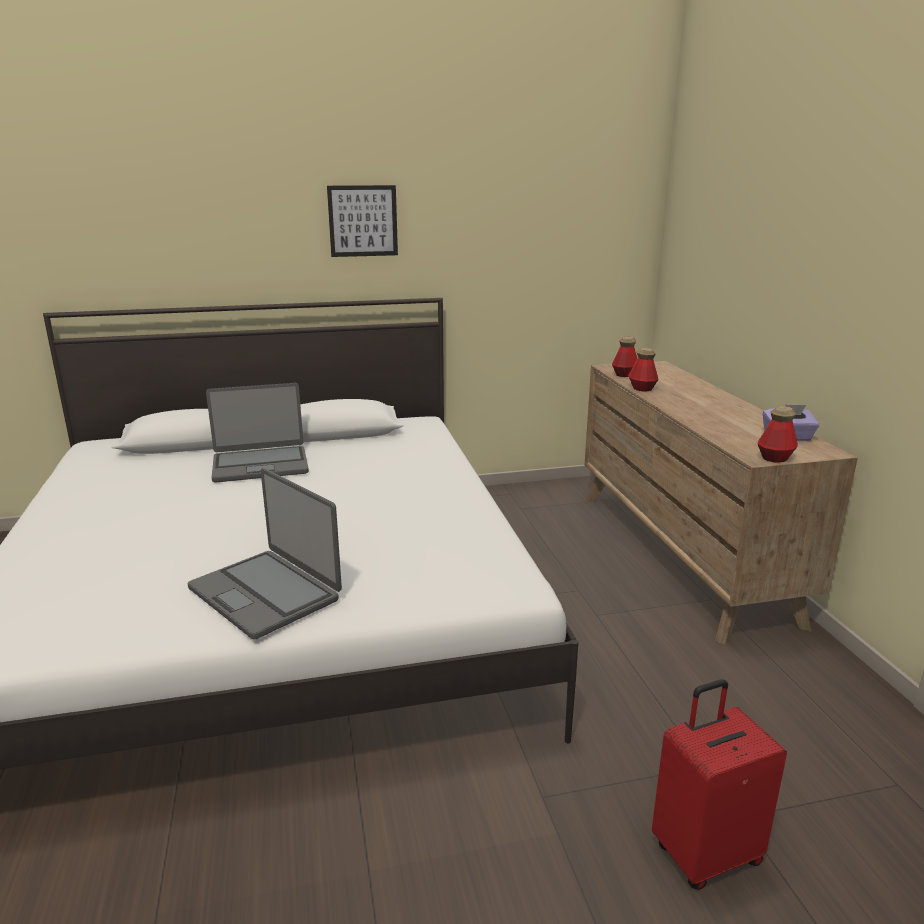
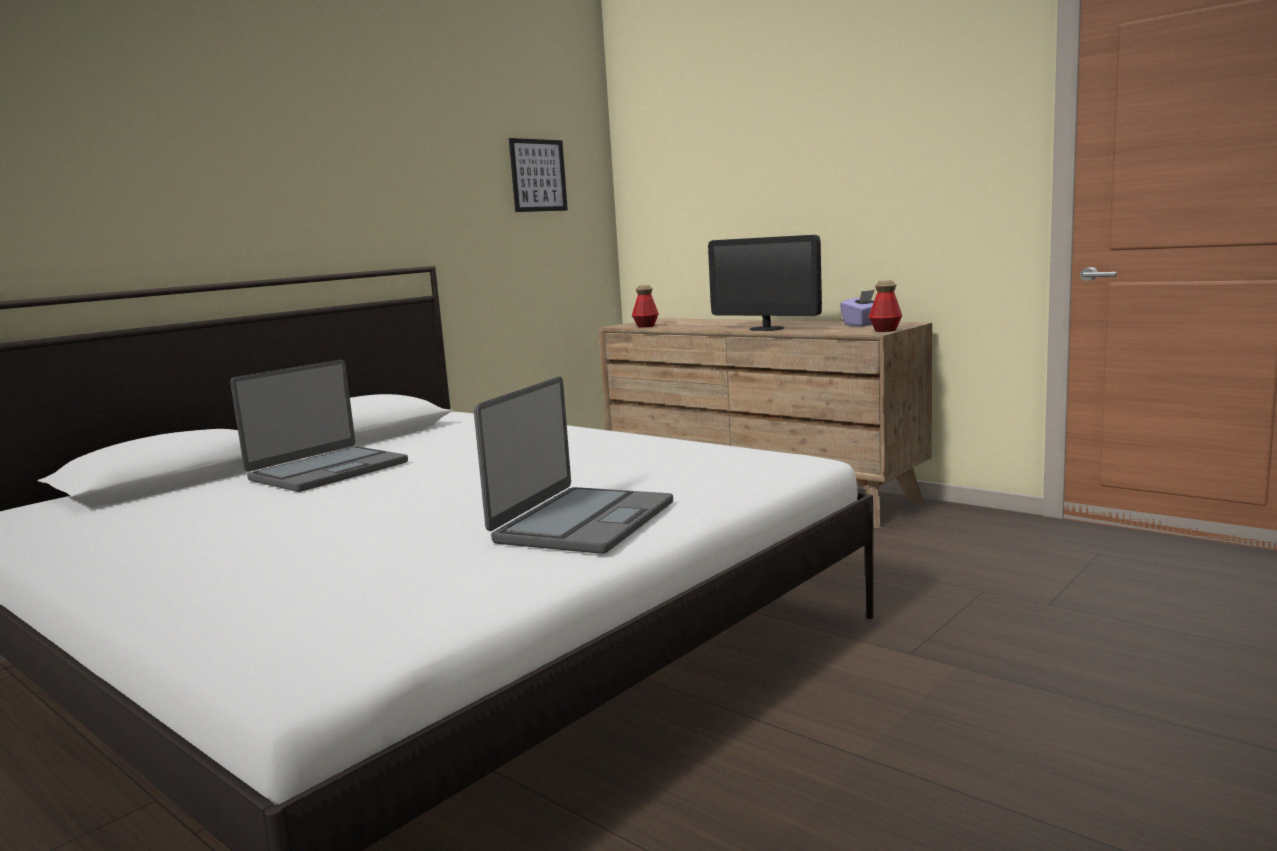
camera: 35 degrees left, 10 degrees down
laptop [187,468,342,640] -> laptop turned 75 degrees counterclockwise [474,376,673,554]
picture [327,185,398,257] -> picture moved to [509,138,568,212]
bottle [628,348,659,392] -> none
red suitcase [652,679,787,890] -> none
none -> monitor [708,235,822,331]

